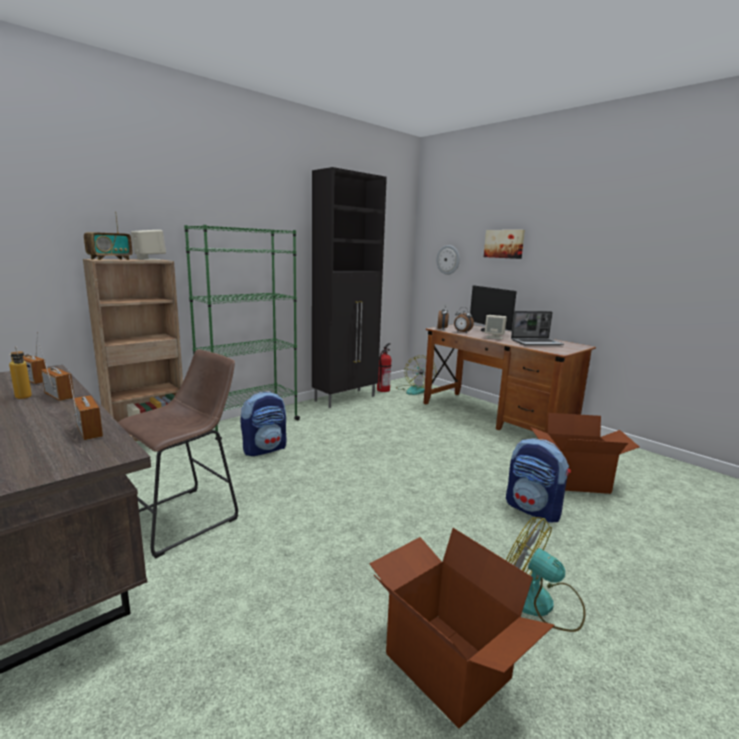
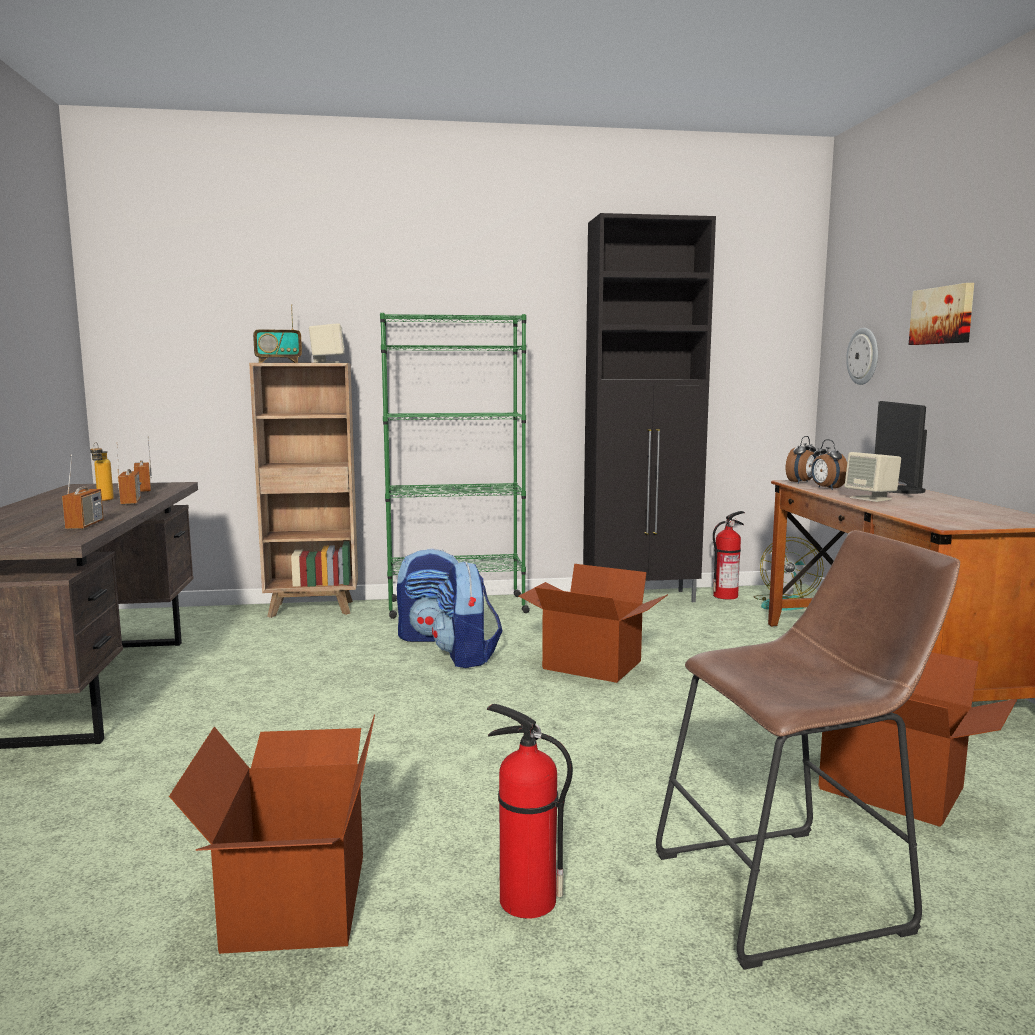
camera: 35 degrees right, 5 degrees down
brown stool [118,349,238,559] -> brown stool moved to [656,530,960,970]
backpack [506,438,571,523] -> backpack moved to [432,561,503,668]
fan [506,517,586,632] -> fire extinguisher [487,704,573,919]
laptop [511,311,564,345] -> none
none -> cardboard box [519,564,668,683]

